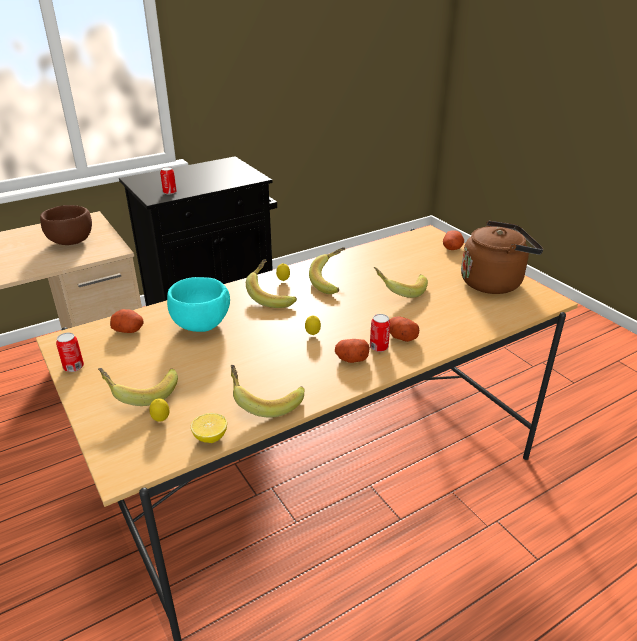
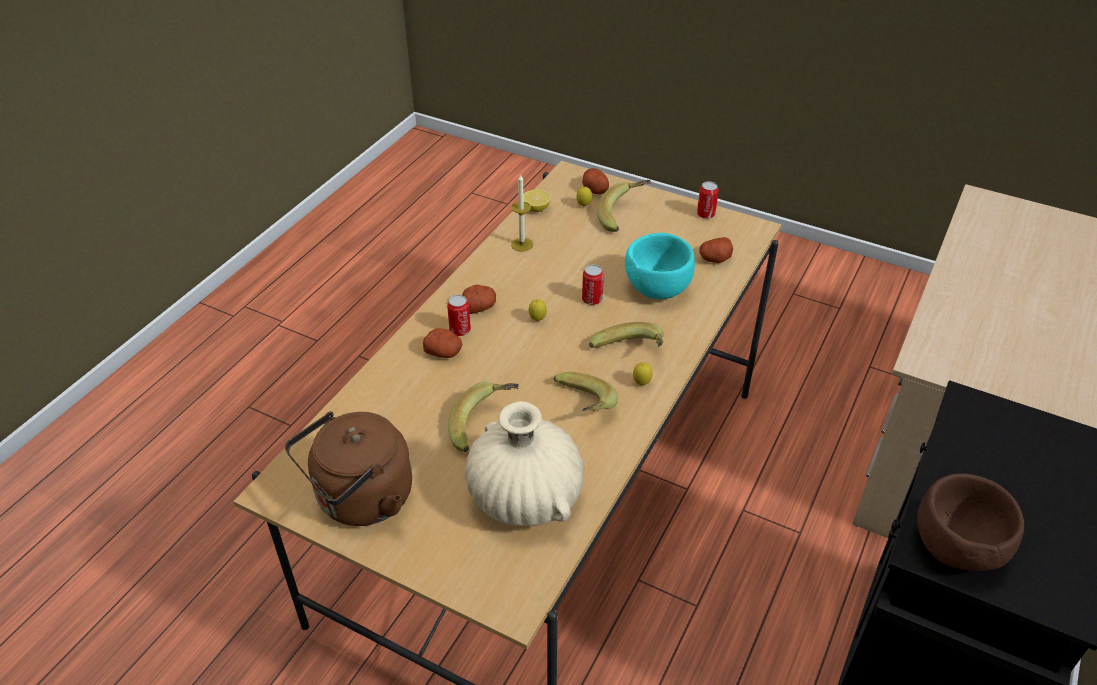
camera: 150 degrees right, 10 degrees up
brown bowl [40,205,92,245] -> brown bowl moved to [917,474,1024,571]
can [160,167,177,194] -> can moved to [582,265,604,305]
banana [231,365,304,418] -> candle [511,174,533,252]
potato [443,230,464,250] -> potato moved to [582,168,609,194]
none -> beige vase [465,401,585,526]

